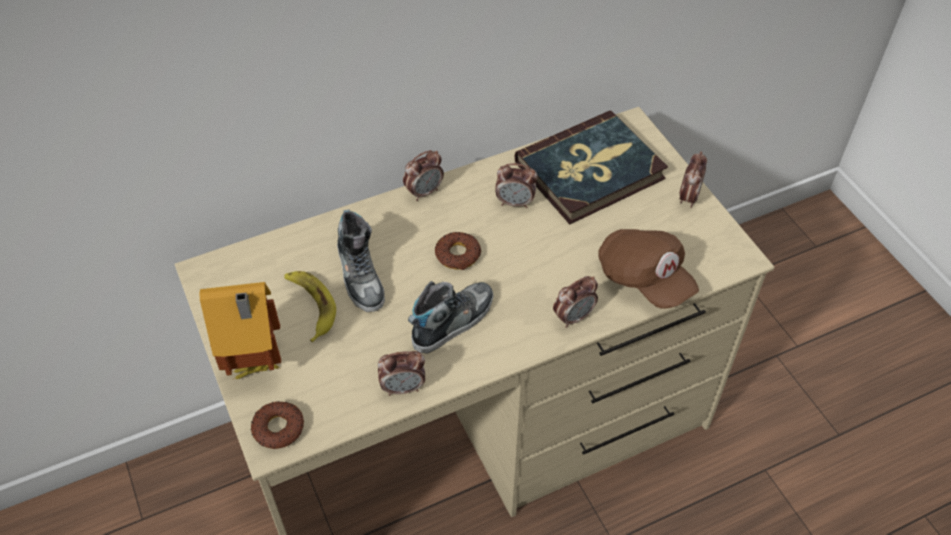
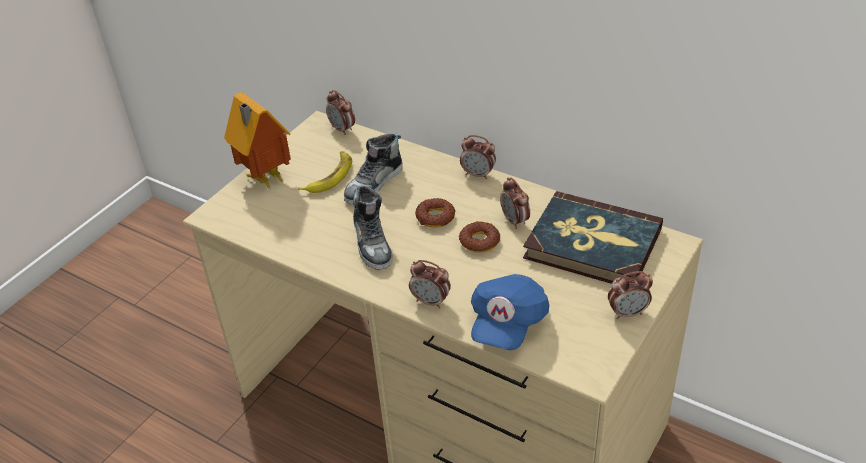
camera: 60 degrees right, 10 degrees down
donut [251,401,304,449] -> donut moved to [459,221,500,253]
alarm clock [378,351,425,396] -> alarm clock moved to [326,90,355,135]
shoe [408,281,493,353] -> shoe turned 60 degrees clockwise [353,185,393,270]
brown cap [598,229,699,309] -> blue cap [471,274,549,350]

